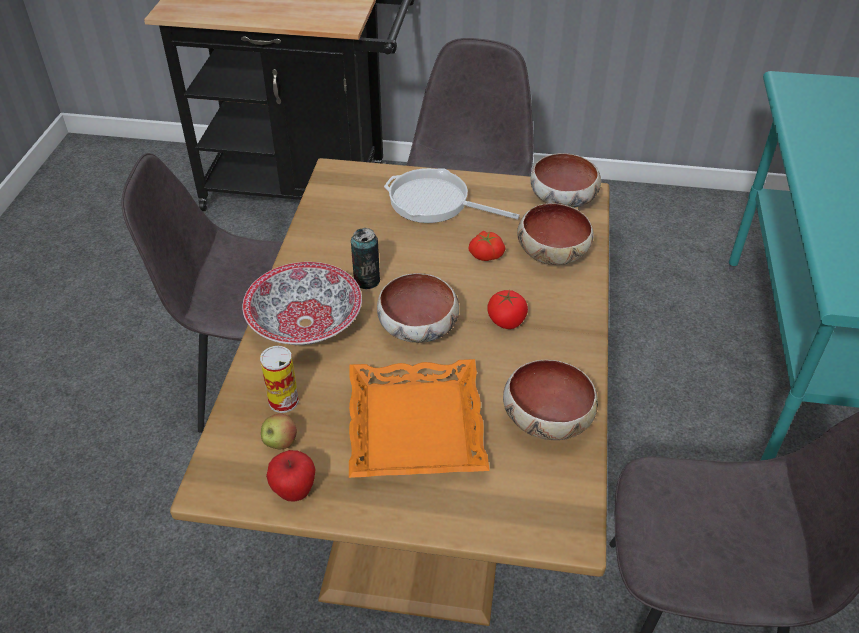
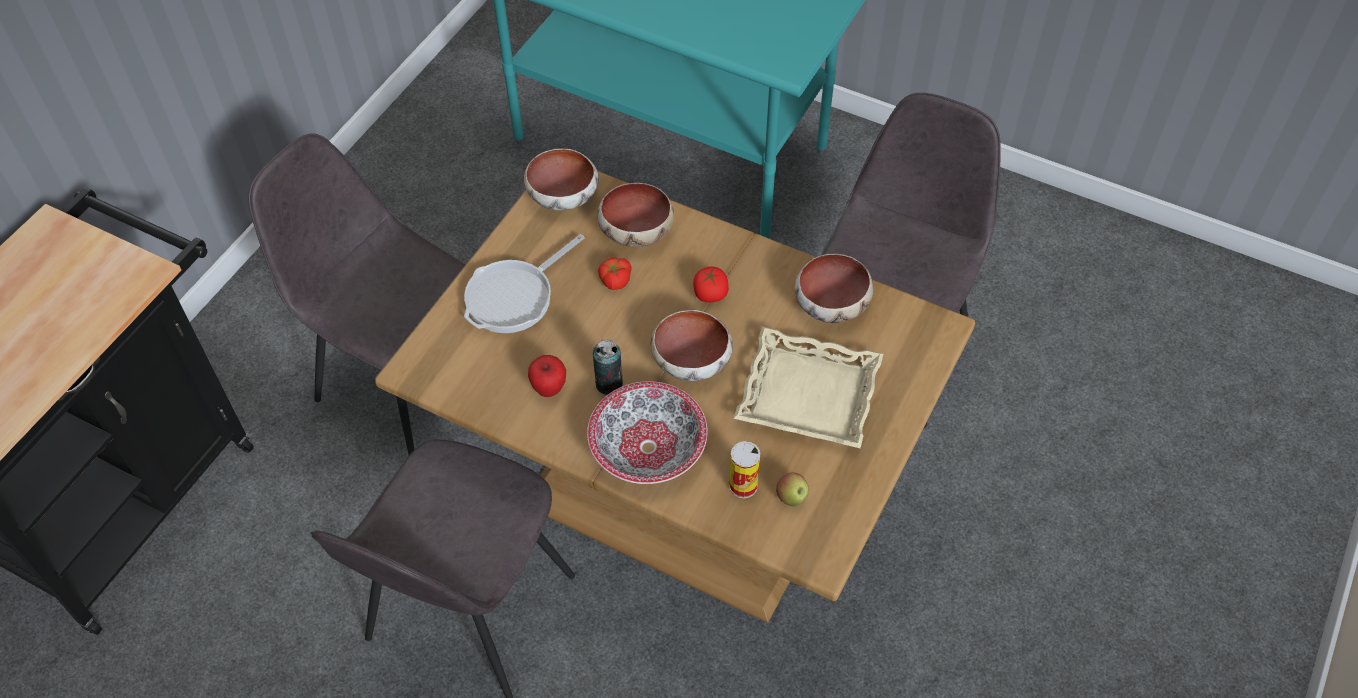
camera: 70 degrees left, 10 degrees up
apple [266,450,316,502] -> apple moved to [528,355,566,397]
orange tray [349,359,490,478] -> beige tray [733,326,883,448]

